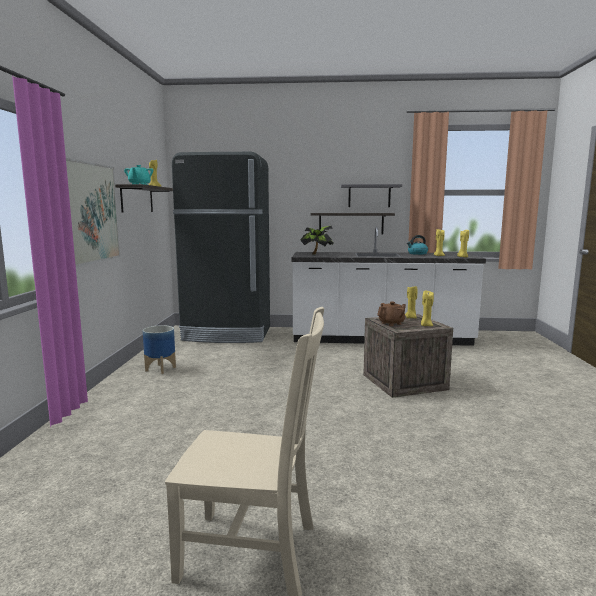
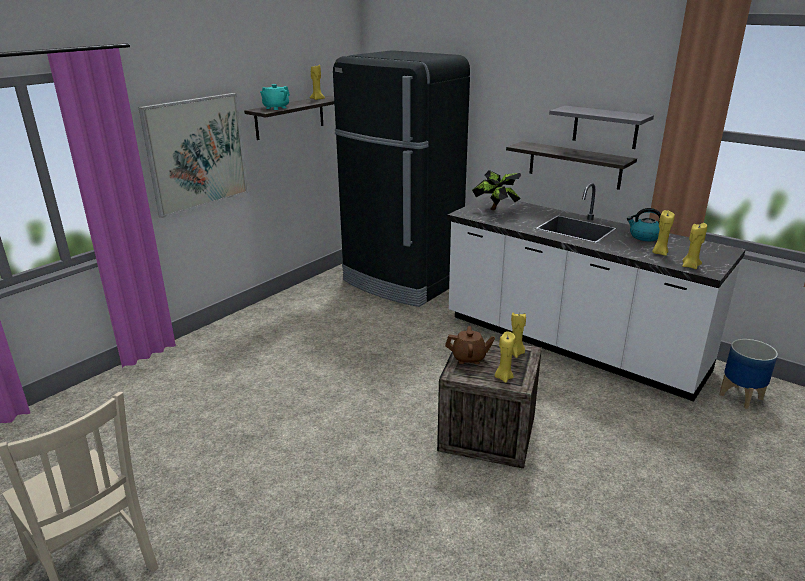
camera: 35 degrees right, 15 degrees up
planter [143,325,176,374] -> planter moved to [719,339,778,409]

